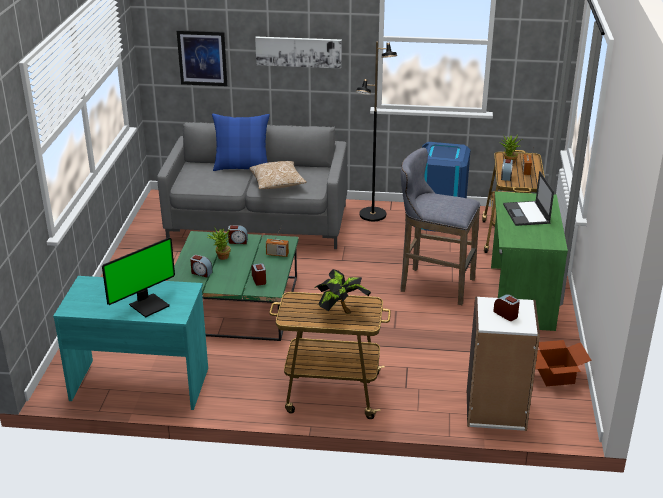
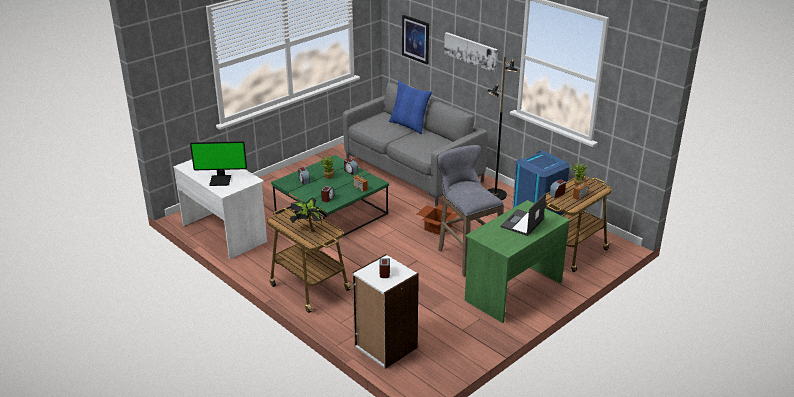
camera: 40 degrees right, 0 degrees up
turquoise desk [53,276,208,410] -> white desk [173,159,267,259]
pillow [249,161,307,189] -> none
cardboard box [535,340,592,386] -> cardboard box moved to [417,204,458,235]

